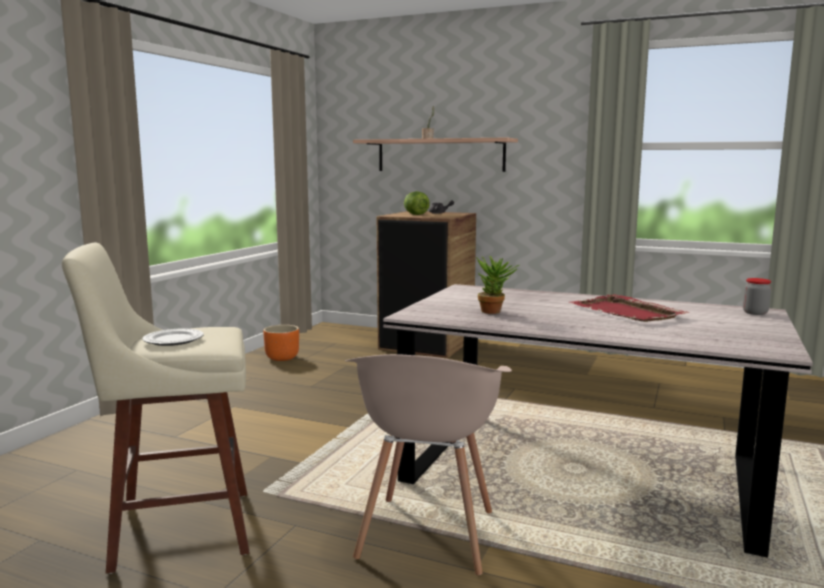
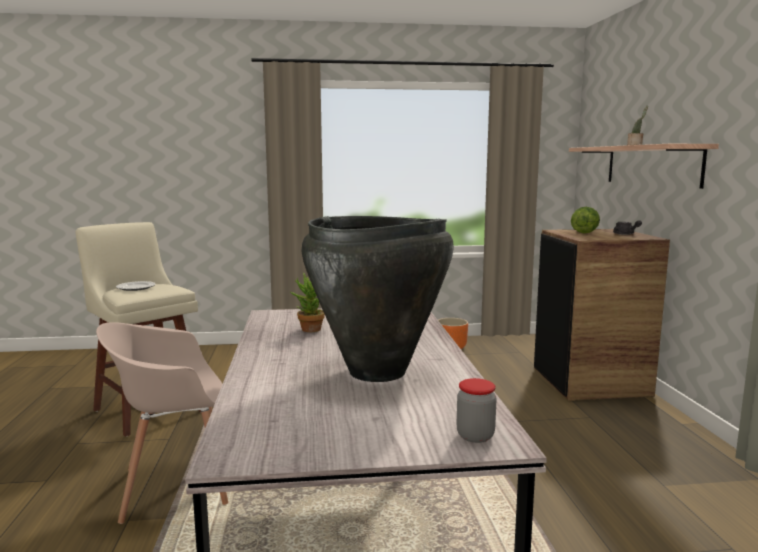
camera: 60 degrees right, 0 degrees up
red tray [569,294,690,322] -> black vase [302,216,454,382]

